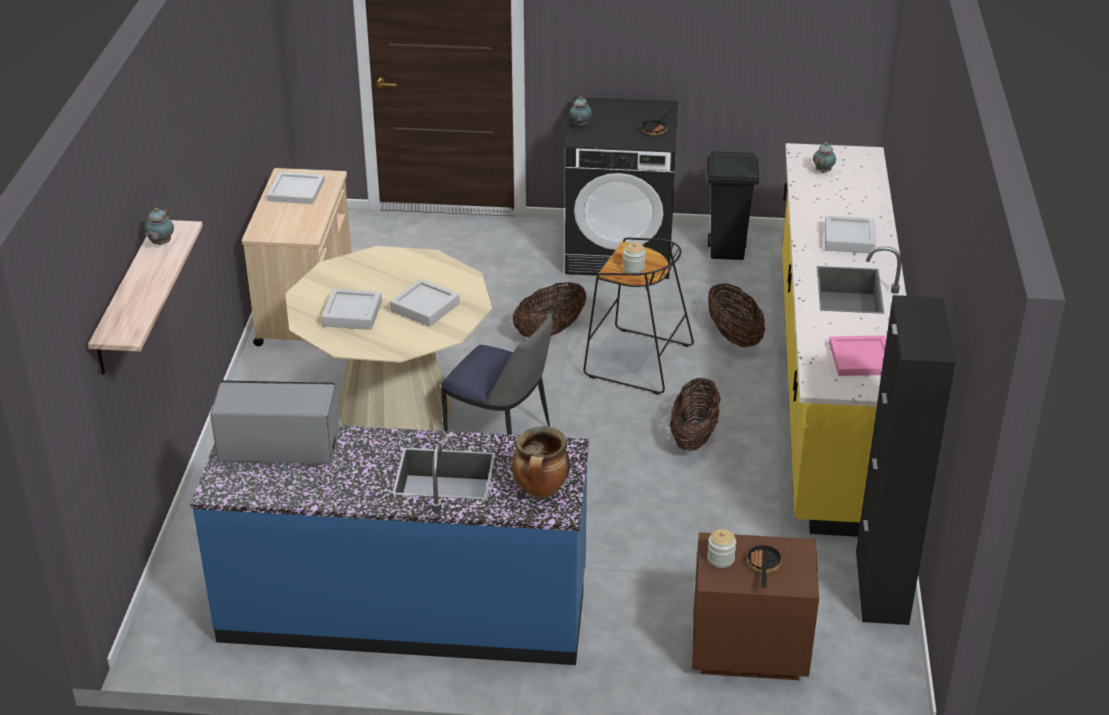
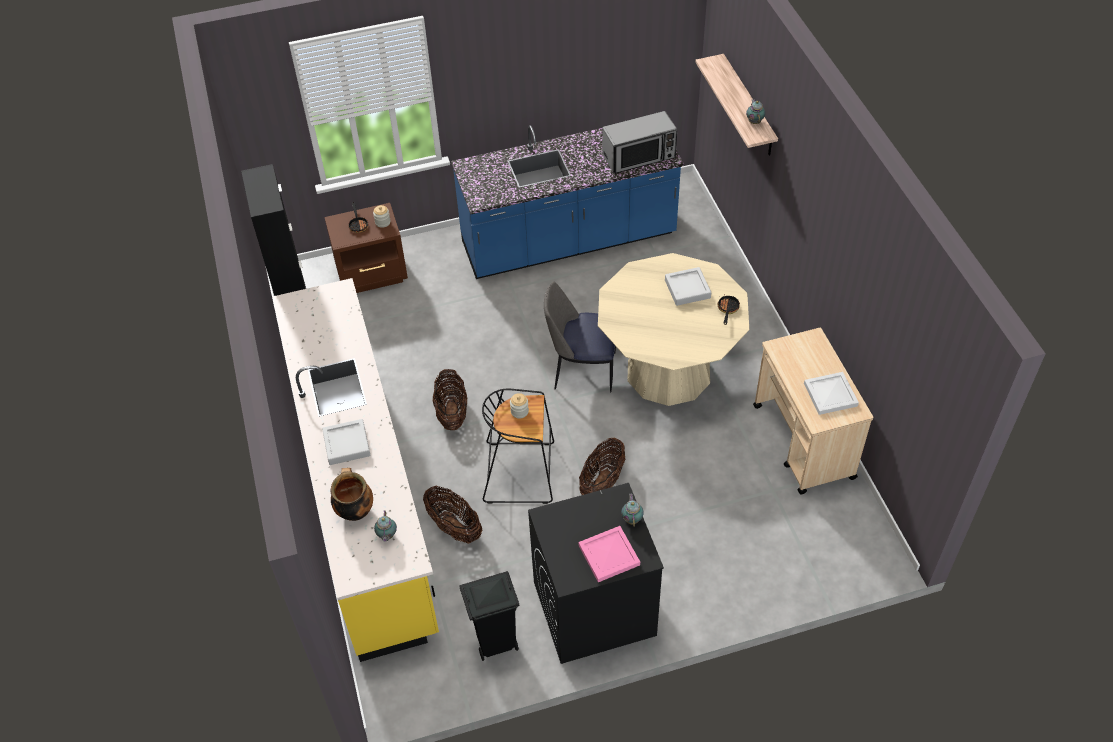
camera: 160 degrees right, 15 degrees up
grey tray [390,279,460,327] -> none
cooking pot [512,426,570,498] -> cooking pot moved to [331,468,373,521]
frying pan [641,107,675,136] -> frying pan moved to [717,294,740,325]
pink tray [829,335,886,376] -> pink tray moved to [579,526,640,582]

